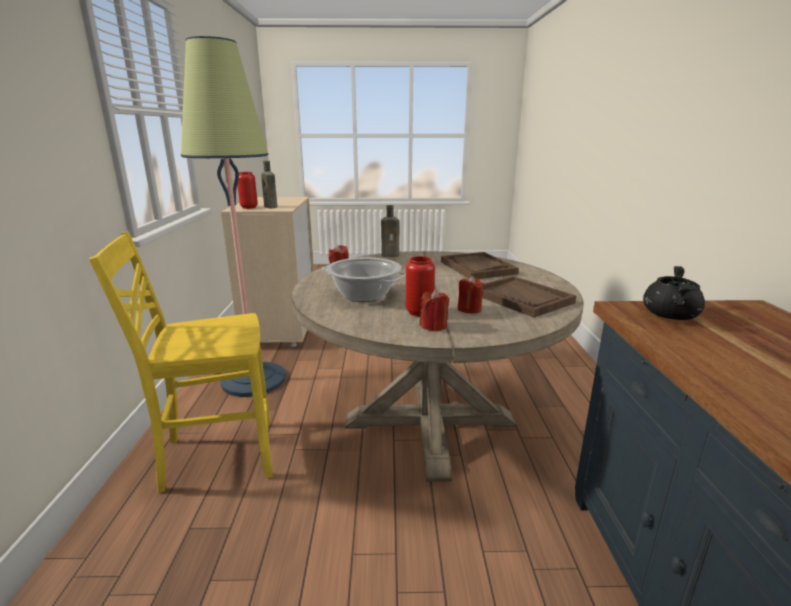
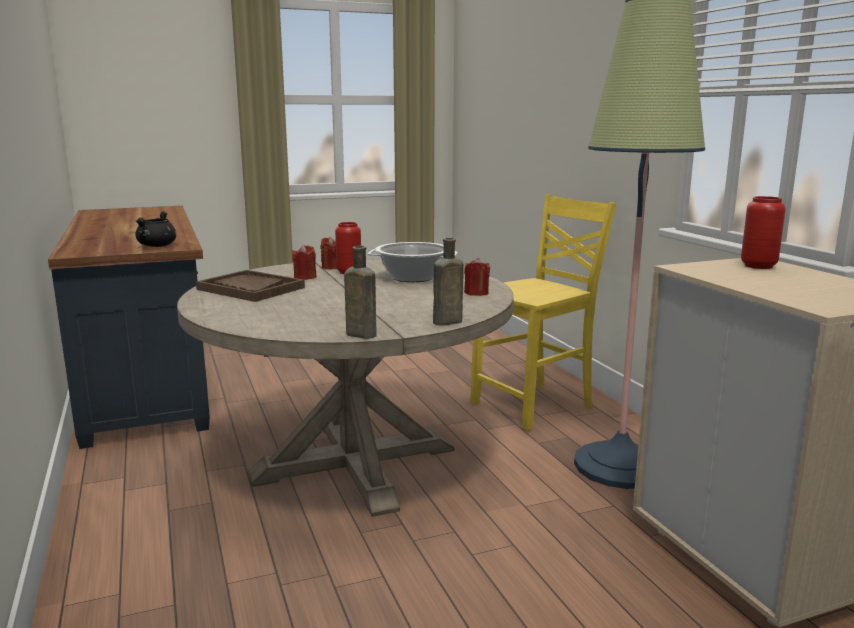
camera: 160 degrees right, 5 degrees down
brown bottle [261,161,277,208] -> brown bottle moved to [344,246,376,339]
brown tray [441,252,519,279] -> none

